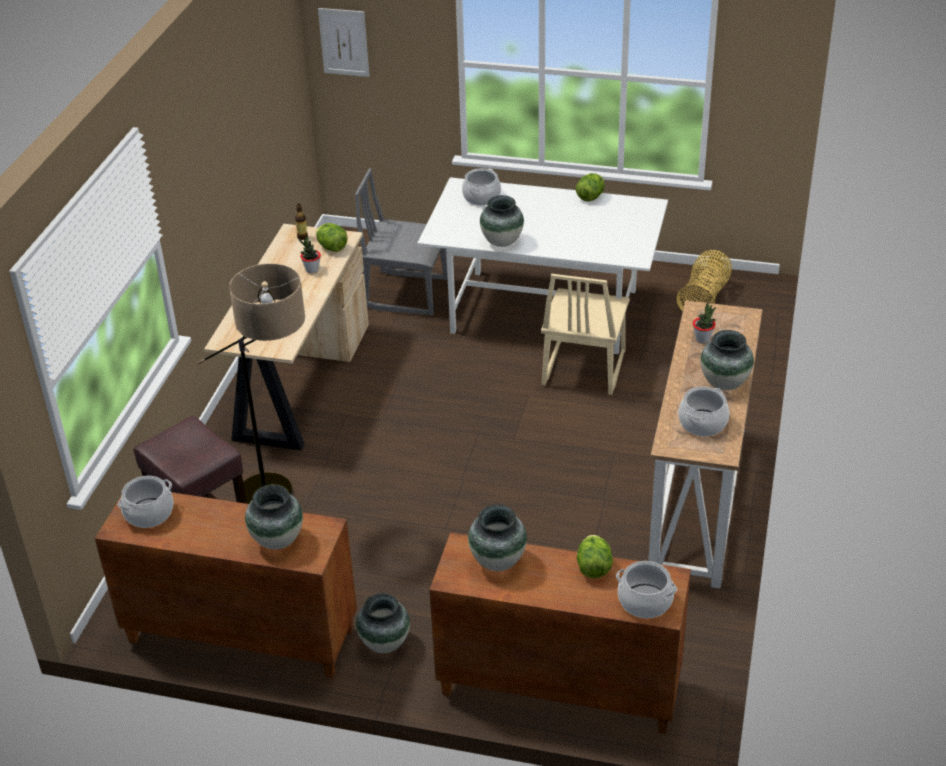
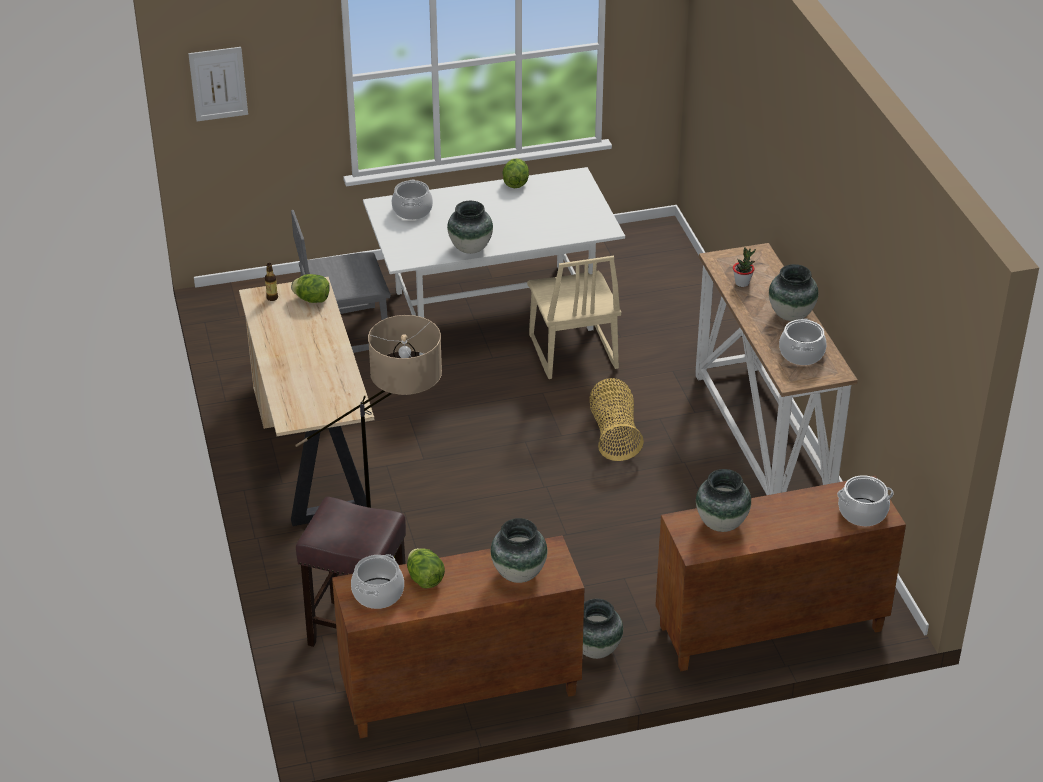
camera: 30 degrees left, 0 degrees up
potted plant [299,237,321,273] -> none
lettuce [576,535,613,578] -> lettuce moved to [407,548,445,588]
basket [676,250,732,311] -> basket moved to [590,378,644,461]

